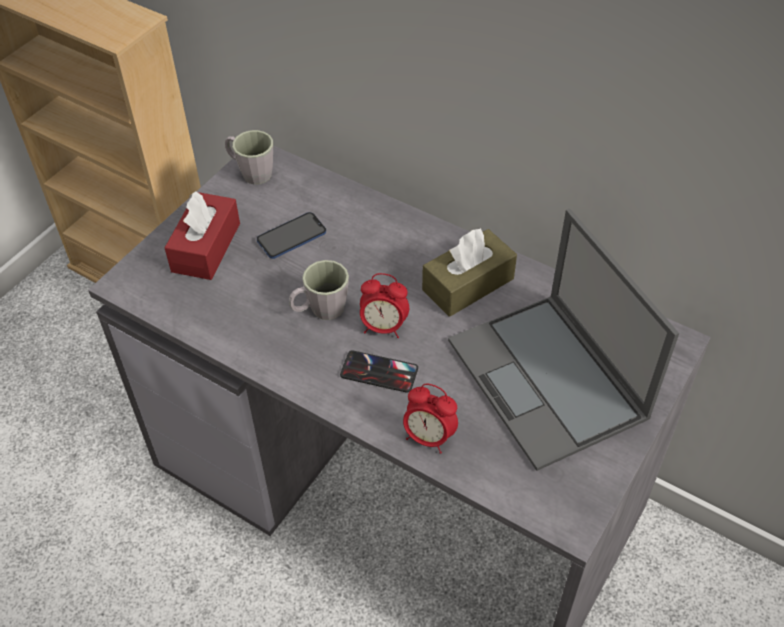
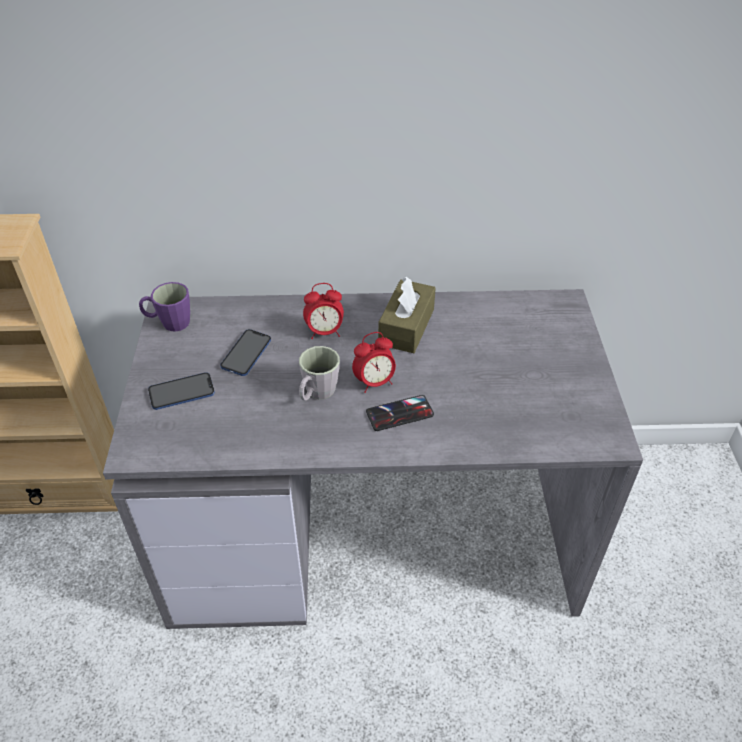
camera: 35 degrees left, 5 degrees down
red tissue box [165,191,240,280] -> phone [148,372,215,410]
grey mug [225,130,273,185] -> purple mug [139,282,190,331]
alarm clock [403,384,458,454] -> alarm clock moved to [303,283,344,339]
laptop [448,209,679,471] -> none

